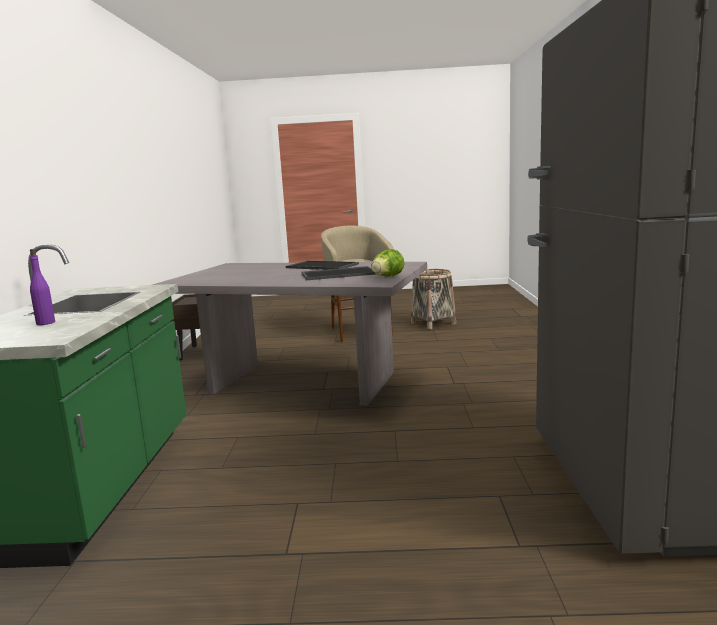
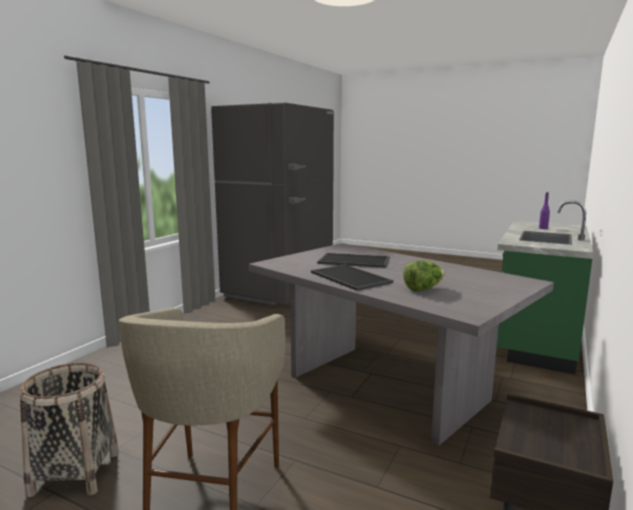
camera: 155 degrees left, 0 degrees up
lettuce [371,249,404,277] -> lettuce moved to [403,260,445,291]

